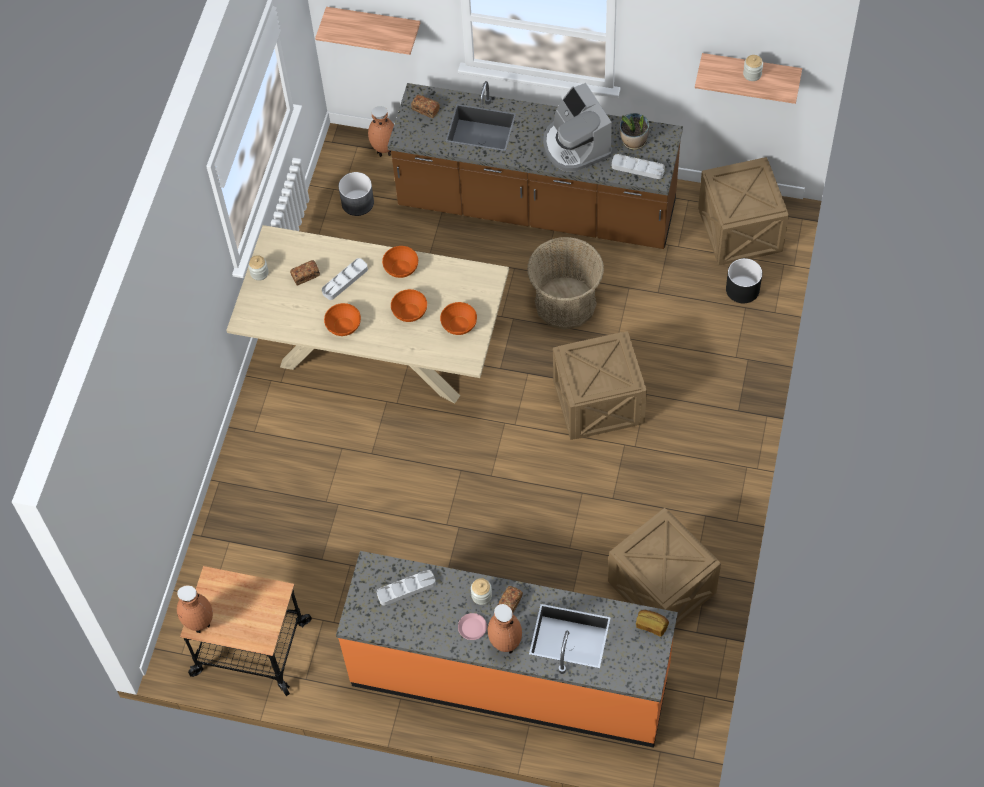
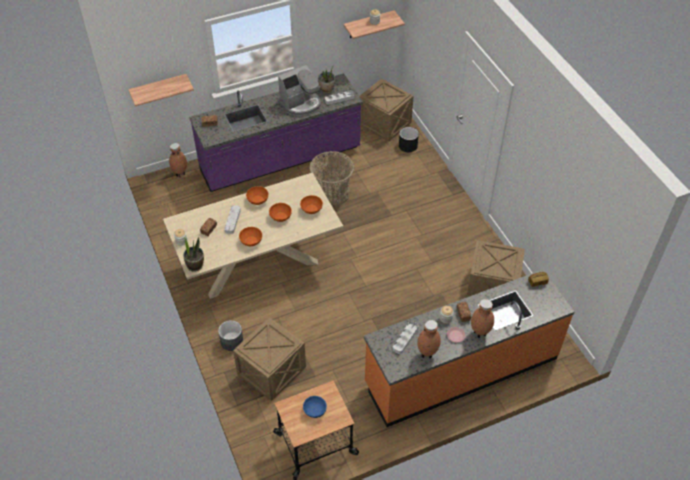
camera: 40 degrees left, 10 degrees down
brown vase [177,585,213,633] -> brown vase moved to [418,320,441,358]
grey planter [338,172,374,216] -> grey planter moved to [218,320,243,351]
brown counter [387,81,683,249] -> purple counter [189,73,363,192]
coffee machine [543,83,612,172] -> coffee machine turned 60 degrees counterclockwise [278,65,321,116]
crate [553,331,647,440] -> crate moved to [233,317,306,401]
none -> potted plant [183,237,204,271]
none -> blue bowl [303,396,327,418]

